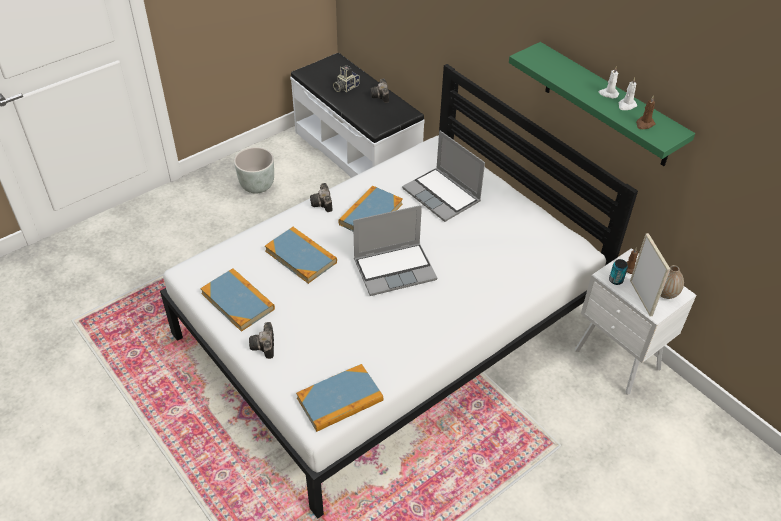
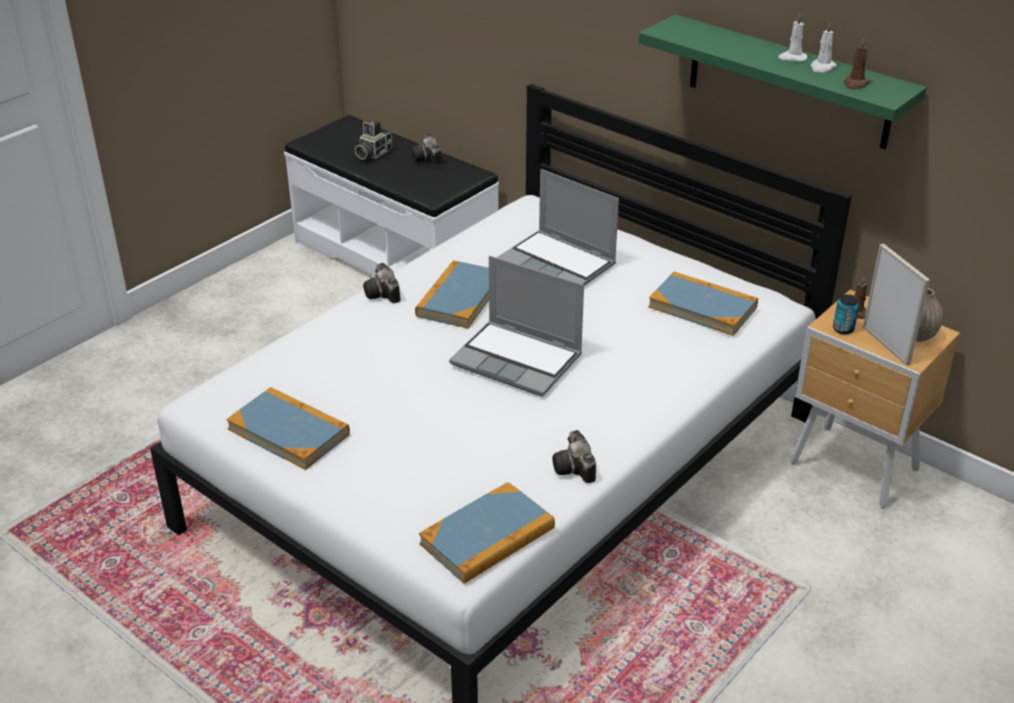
camera: 10 degrees left, 10 degrees down
grey planter [234,147,274,193] -> none
camera [249,322,274,359] -> camera moved to [552,430,596,483]
book [265,227,337,284] -> book moved to [648,271,758,336]
laptop [353,205,437,296] -> laptop turned 60 degrees clockwise [449,256,584,397]
white nightstand [575,248,696,395] -> brown nightstand [790,290,960,508]

